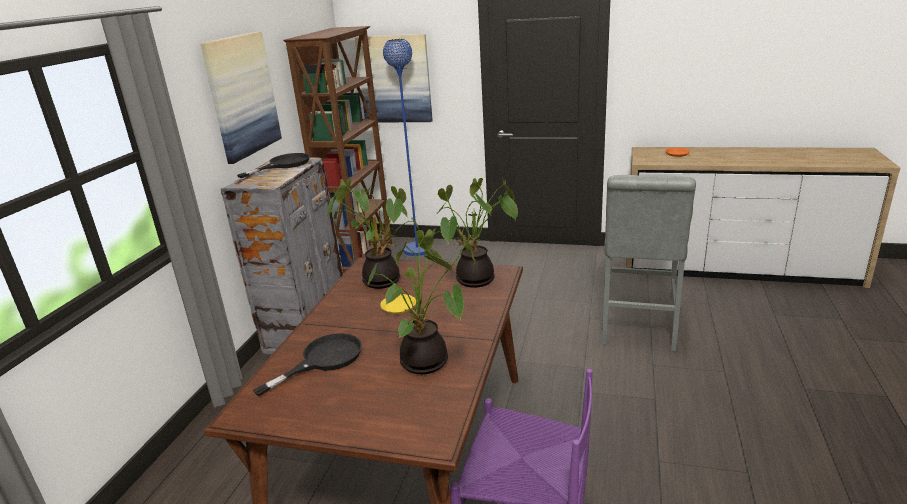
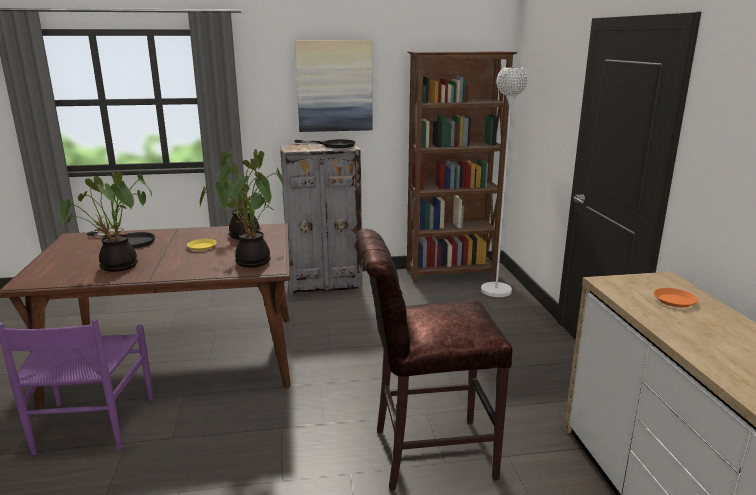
camera: 65 degrees right, 5 degrees down
picture [355,34,433,122] -> none
blue floor lamp [383,39,431,256] -> white floor lamp [481,67,528,297]
grey stool [602,175,696,351] -> brown stool [356,229,512,490]

